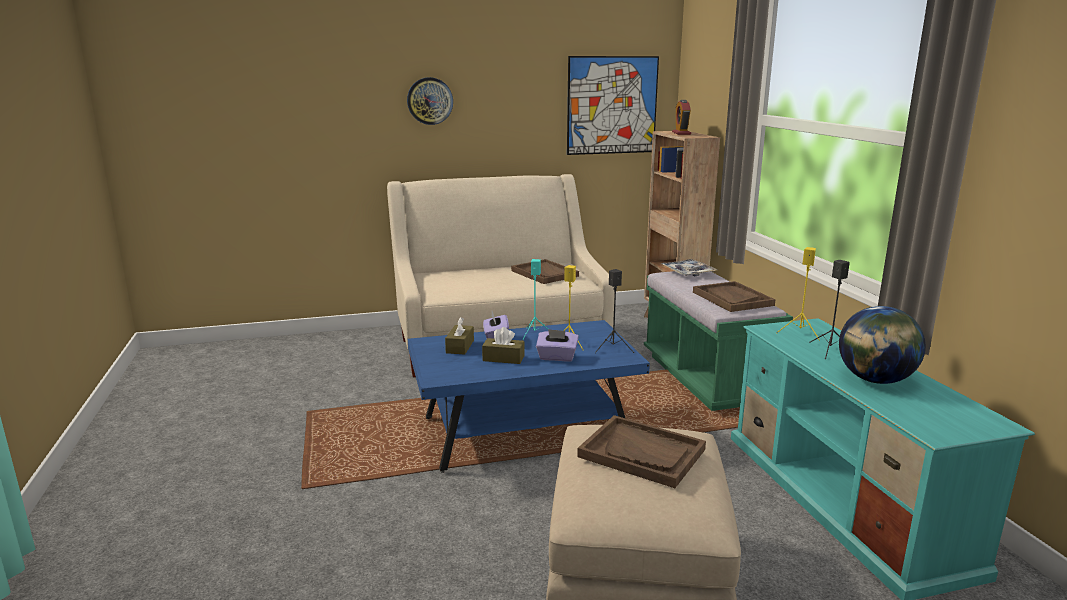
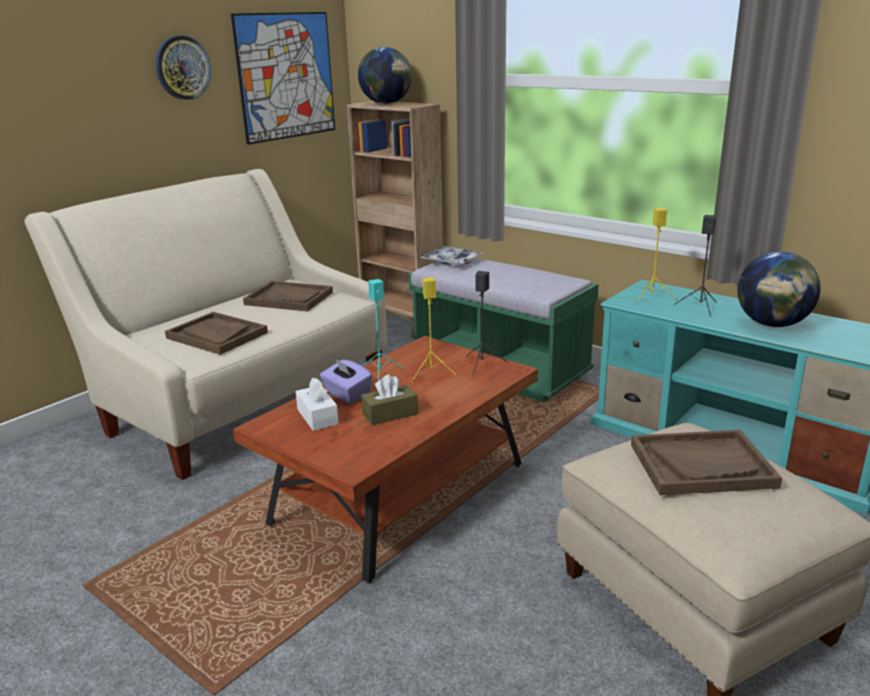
camera: 35 degrees left, 5 degrees up
wall clock [407,77,453,125] -> wall clock moved to [155,36,211,100]
blue coffee table [408,320,650,473] -> brown coffee table [233,336,538,584]
brown tissue box [445,317,474,355] -> white tissue box [296,378,339,431]
purple tissue box [536,329,579,361] -> none
alarm clock [672,100,691,135] -> globe [358,47,412,104]
brown tray [693,281,775,312] -> brown tray moved to [165,312,268,355]

